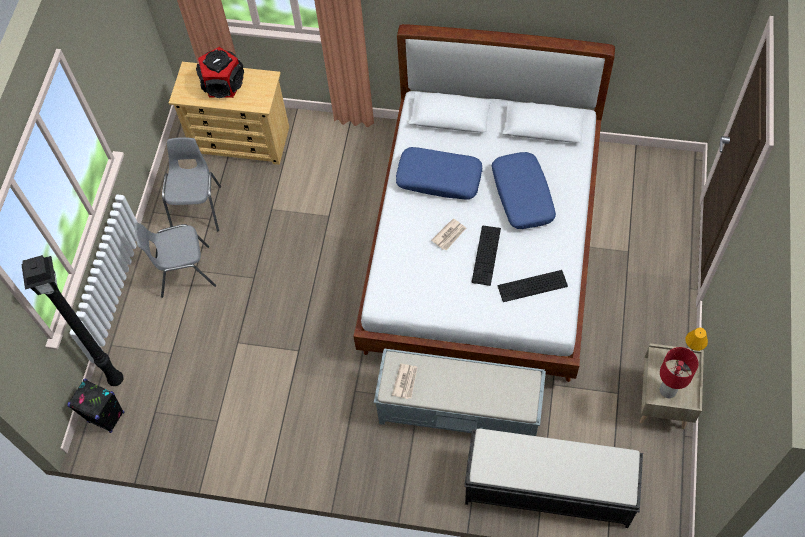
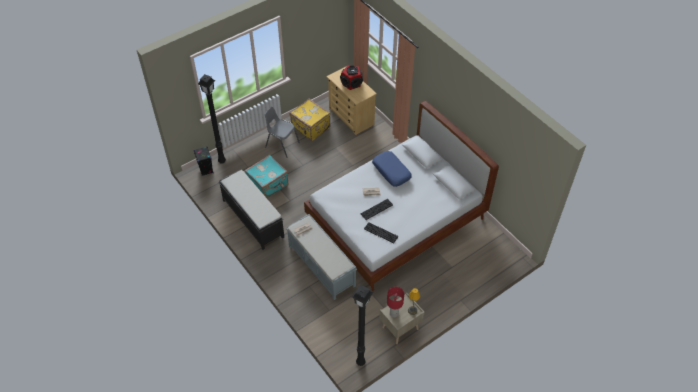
camera: 40 degrees right, 10 degrees down
grey chair [162,137,221,231] -> yellow suitcase [290,99,331,141]
black bench [464,429,643,528] -> black bench moved to [218,170,284,250]
blue pillow [492,152,556,229] -> none
none -> turquoise suitcase [245,155,288,198]
none -> black floor lamp [352,285,373,366]

